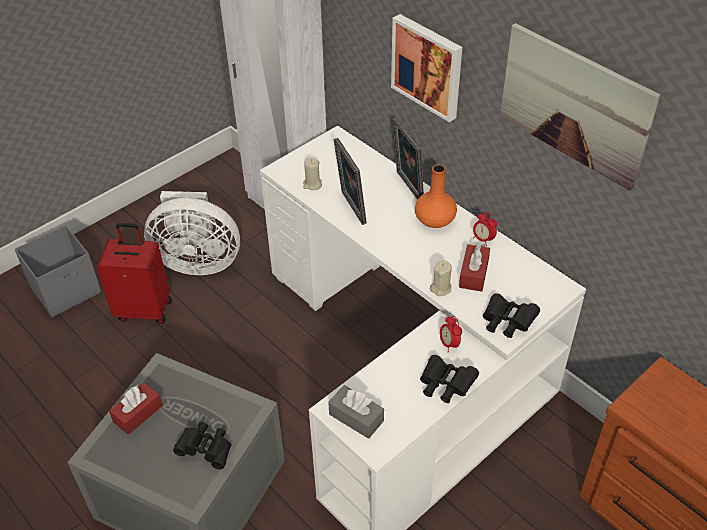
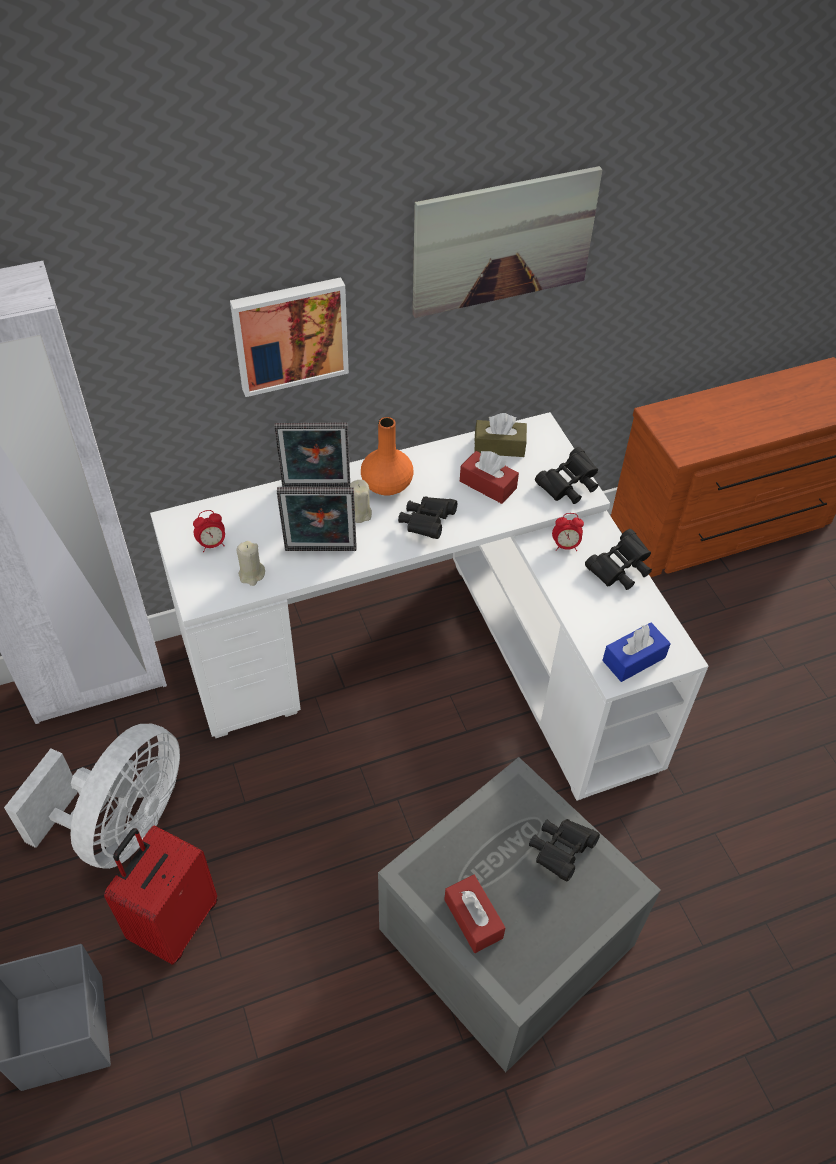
camera: 70 degrees left, 5 degrees up
grey tissue box [328,385,384,439] -> blue tissue box [602,622,671,682]
beige candle [430,260,452,296] -> beige candle moved to [350,480,372,523]
alarm clock [473,211,497,246] -> alarm clock moved to [193,510,225,552]
none -> black binoculars [398,496,457,539]
none -> brown tissue box [474,413,527,457]

